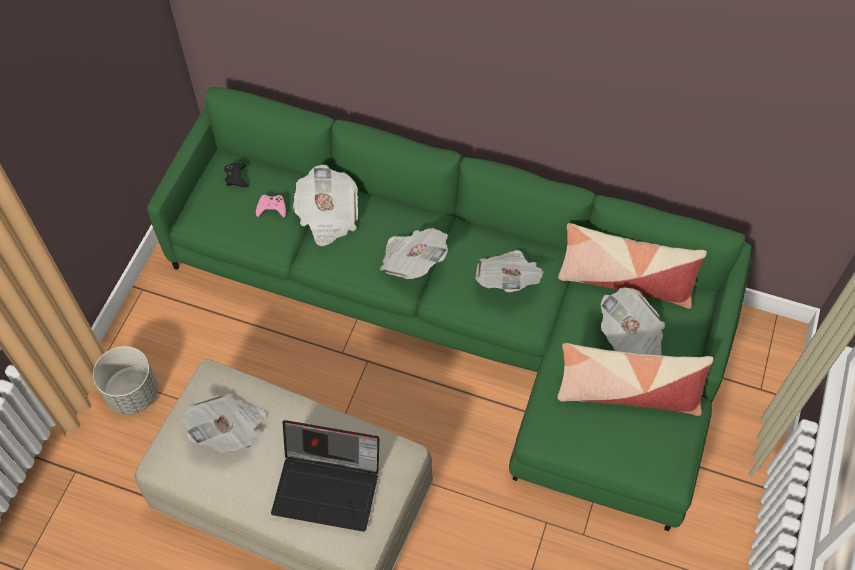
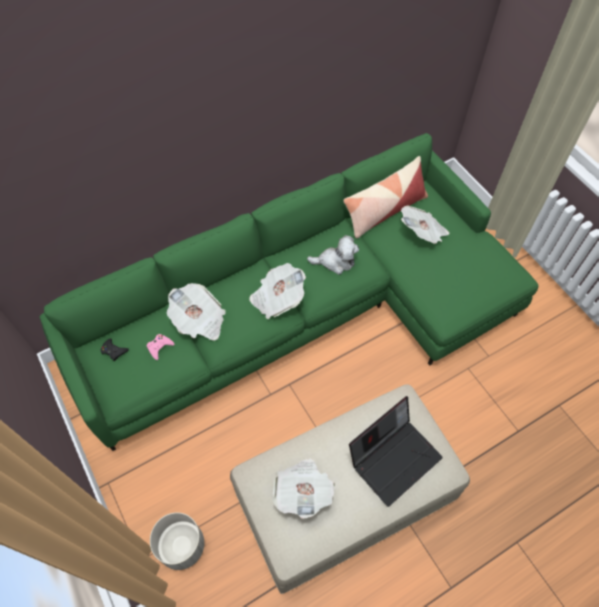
camera: 50 degrees left, 0 degrees up
newspaper [475,250,544,292] -> plush toy [307,235,359,275]
pillow [558,343,713,416] -> none

